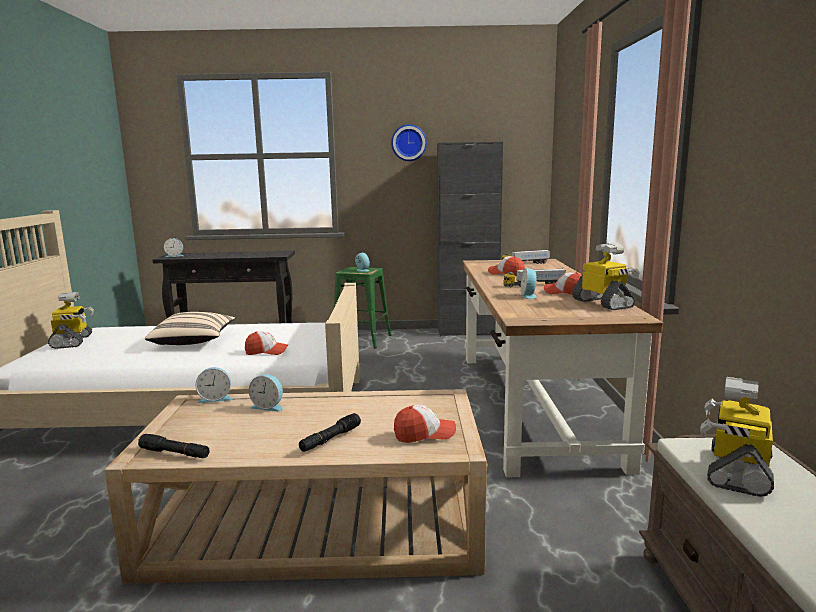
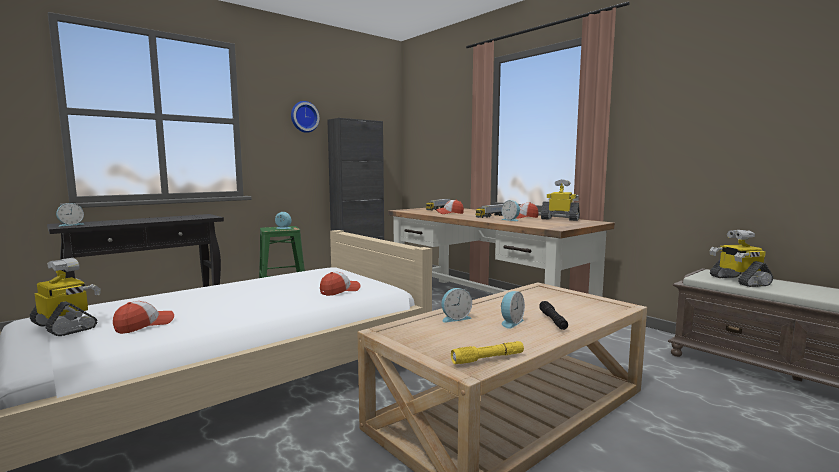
camera: 40 degrees left, 5 degrees down
black flashlight [138,434,209,458] -> yellow flashlight [451,341,524,364]
beige pillow [145,312,235,345] -> none
alarm clock [195,367,232,403] -> alarm clock moved to [501,291,525,329]
cap [394,405,456,443] -> cap moved to [113,301,174,334]

